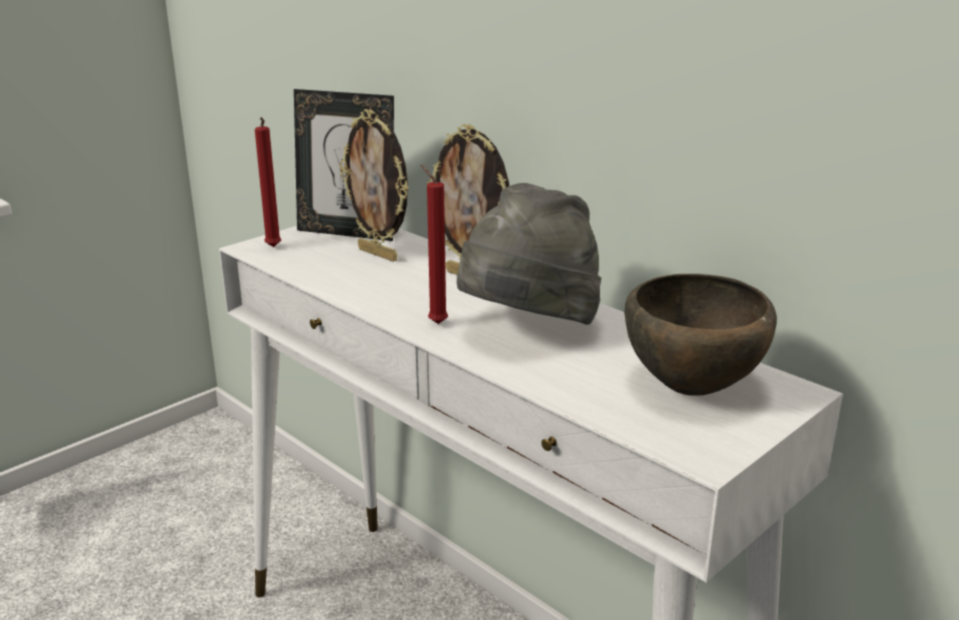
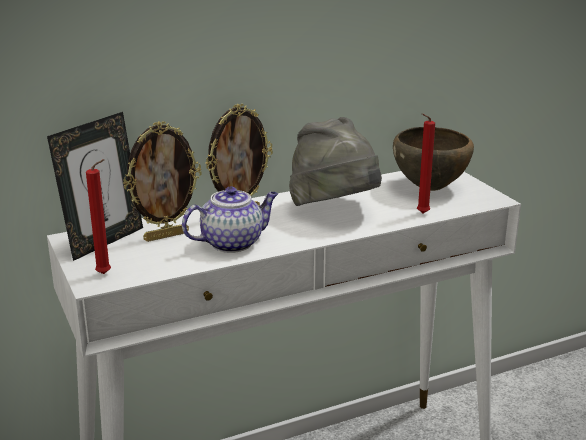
camera: 70 degrees left, 0 degrees up
red candle [421,165,448,324] -> red candle moved to [417,113,435,214]
none -> teapot [182,186,278,253]

